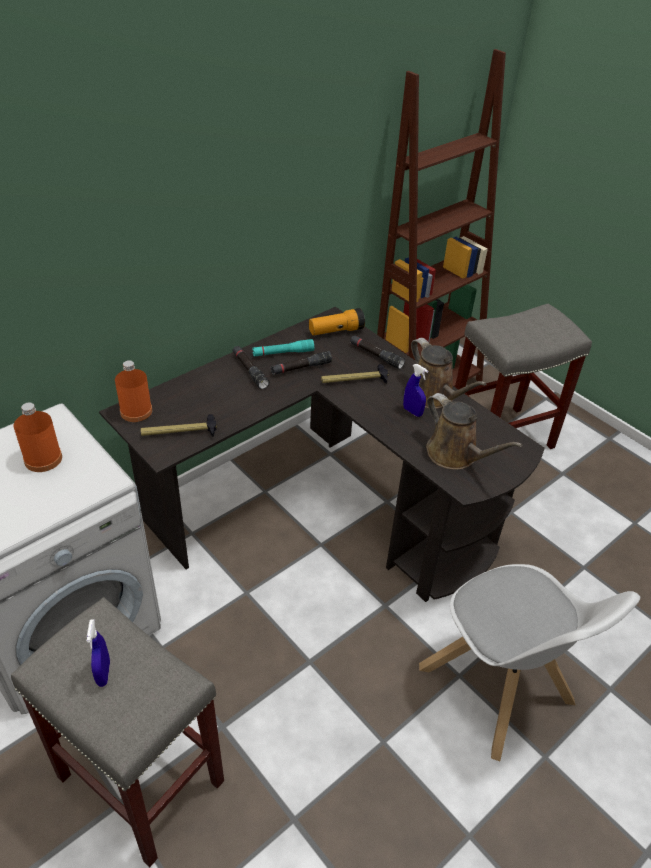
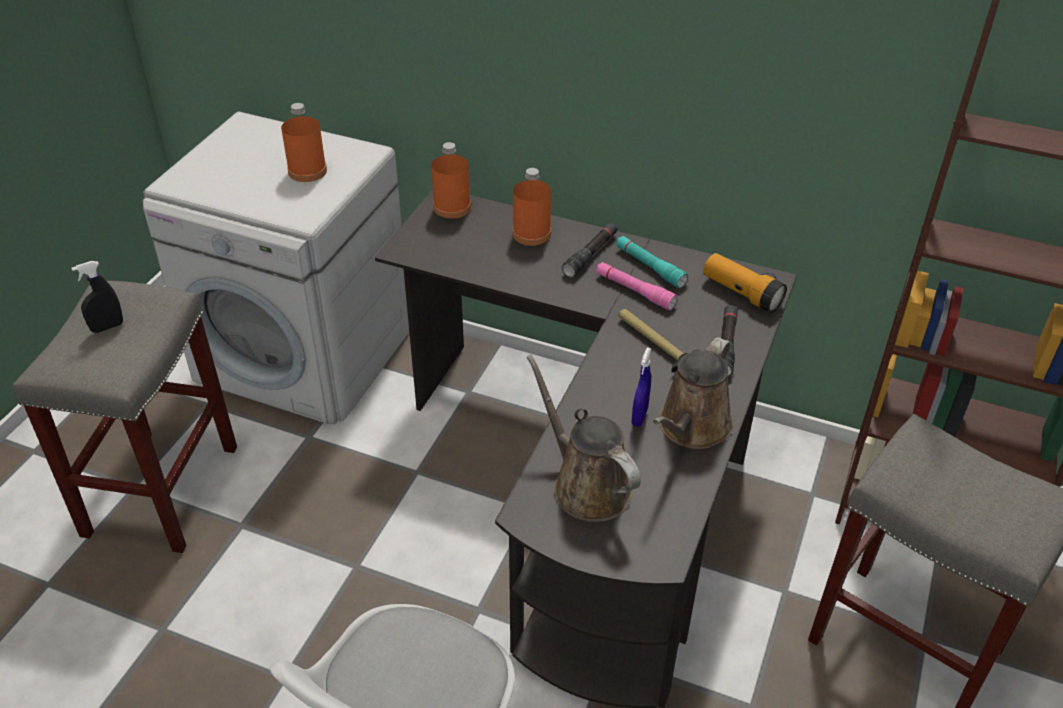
camera: 65 degrees right, 0 degrees up
blue spray bottle [87,619,110,687] -> black spray bottle [72,261,123,333]
hammer [141,414,217,437] -> none
black flashlight [271,351,332,375] -> pink flashlight [596,262,678,310]
brown watering can [426,393,523,470] -> brown watering can turned 120 degrees clockwise [527,354,641,522]
none -> orange bottle [513,168,551,246]

